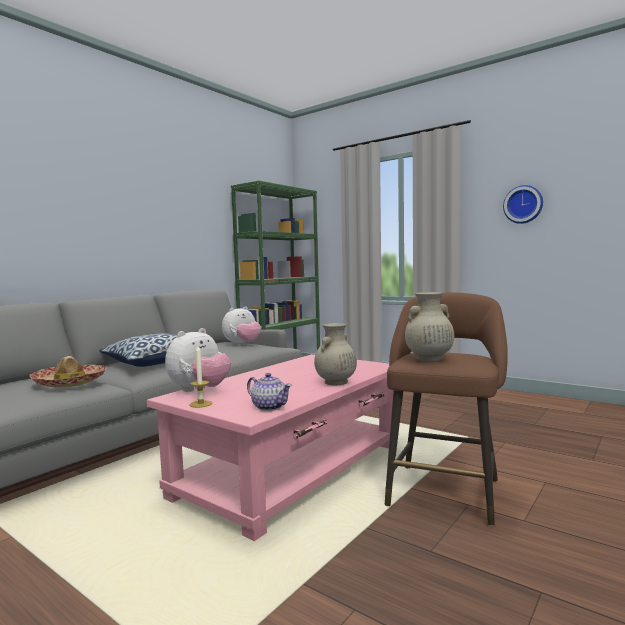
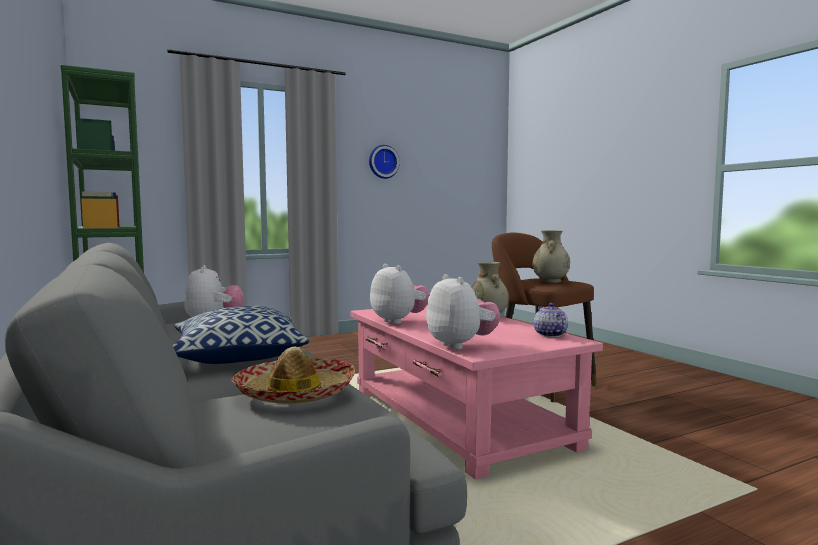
camera: 65 degrees left, 0 degrees up
candle [189,346,212,408] -> none
teapot [247,373,292,411] -> teapot turned 75 degrees counterclockwise [534,303,568,337]
none -> plush toy [370,264,430,324]

